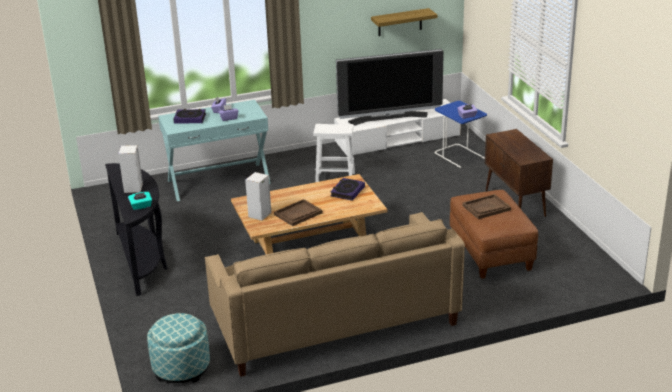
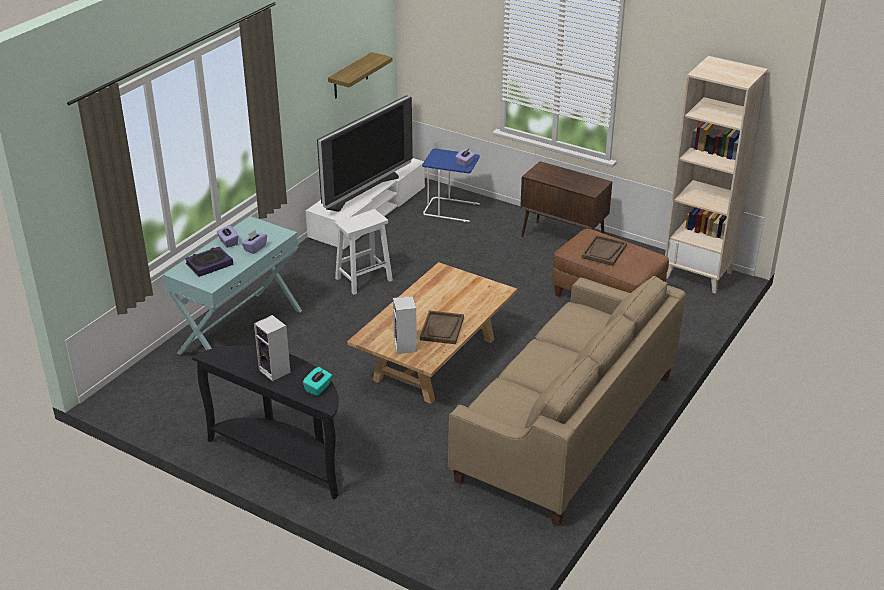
camera: 40 degrees left, 5 degrees up
ottoman [147,313,210,383] -> none
book [330,178,365,201] -> none
none -> beige bookcase [665,56,768,294]

